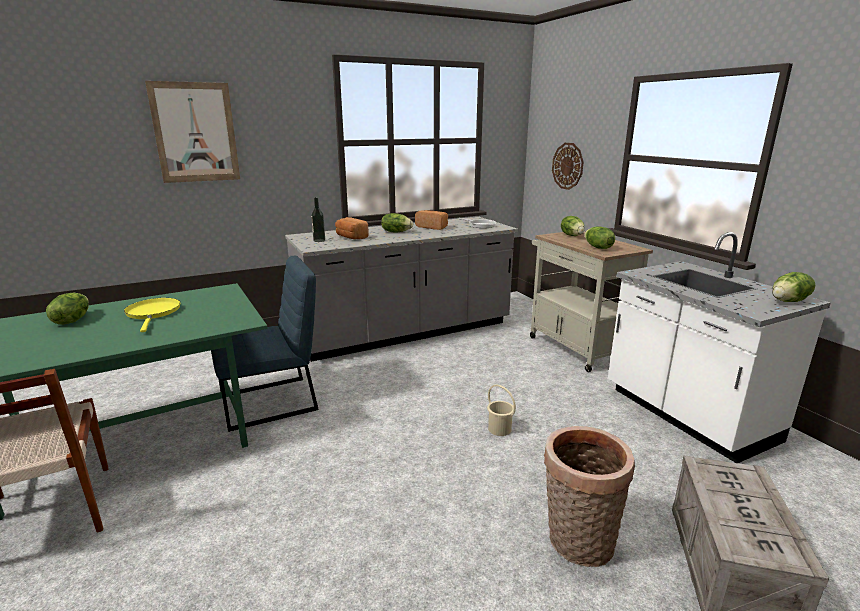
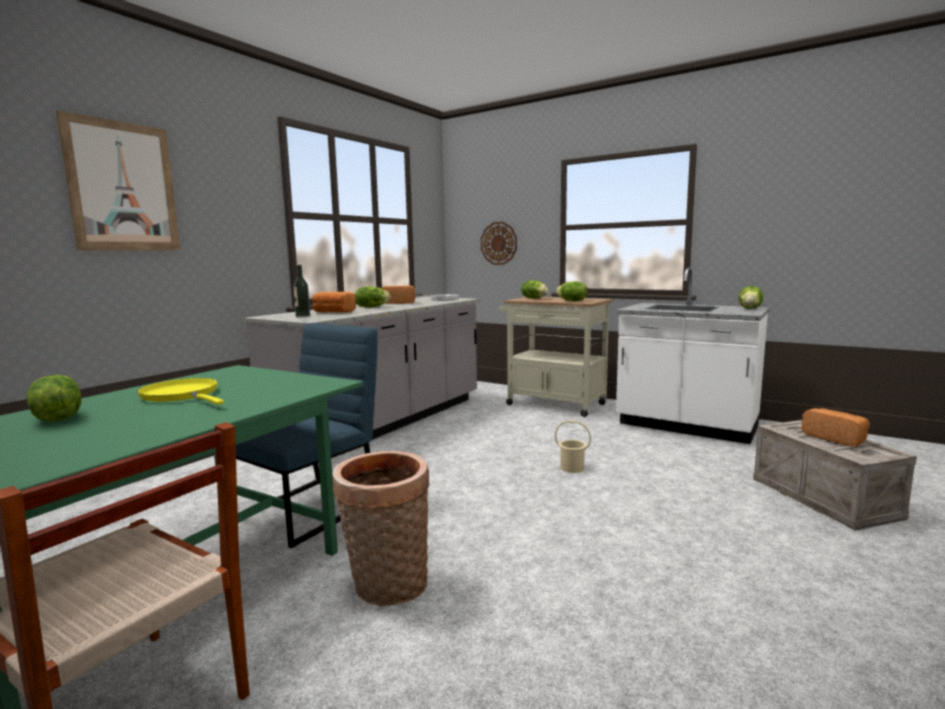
camera: 30 degrees left, 10 degrees down
basket [544,426,635,567] -> basket moved to [333,451,429,606]
none -> bread [801,408,870,447]

